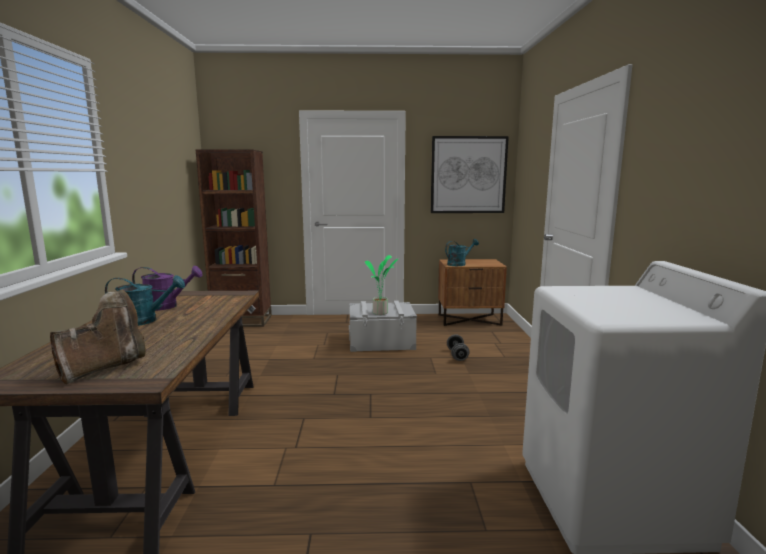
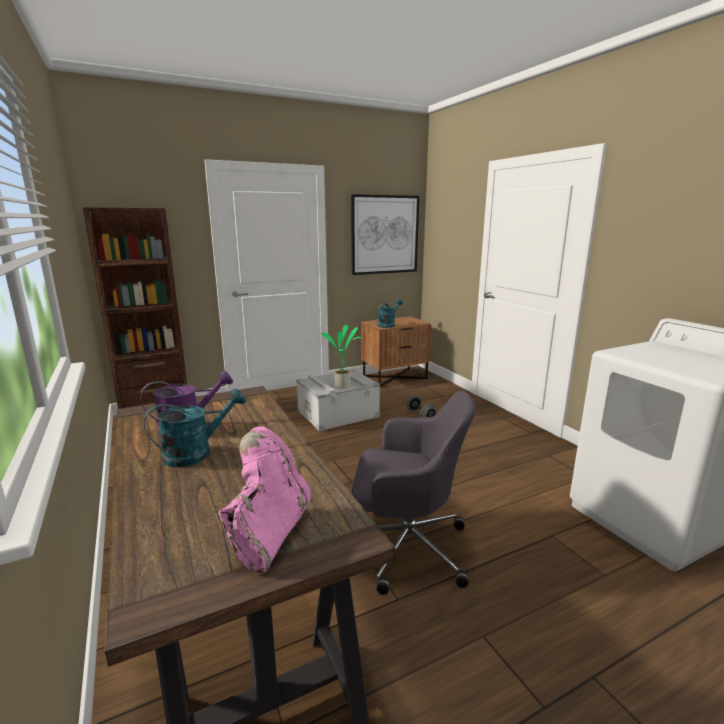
camera: 25 degrees left, 5 degrees up
brown boot [50,290,146,384] -> pink boot [219,426,311,573]
none -> grey office chair [352,391,476,595]

